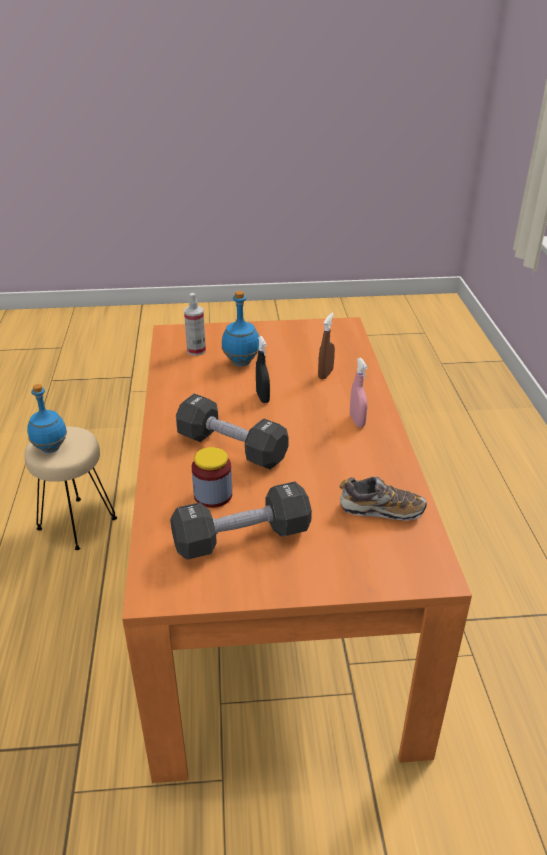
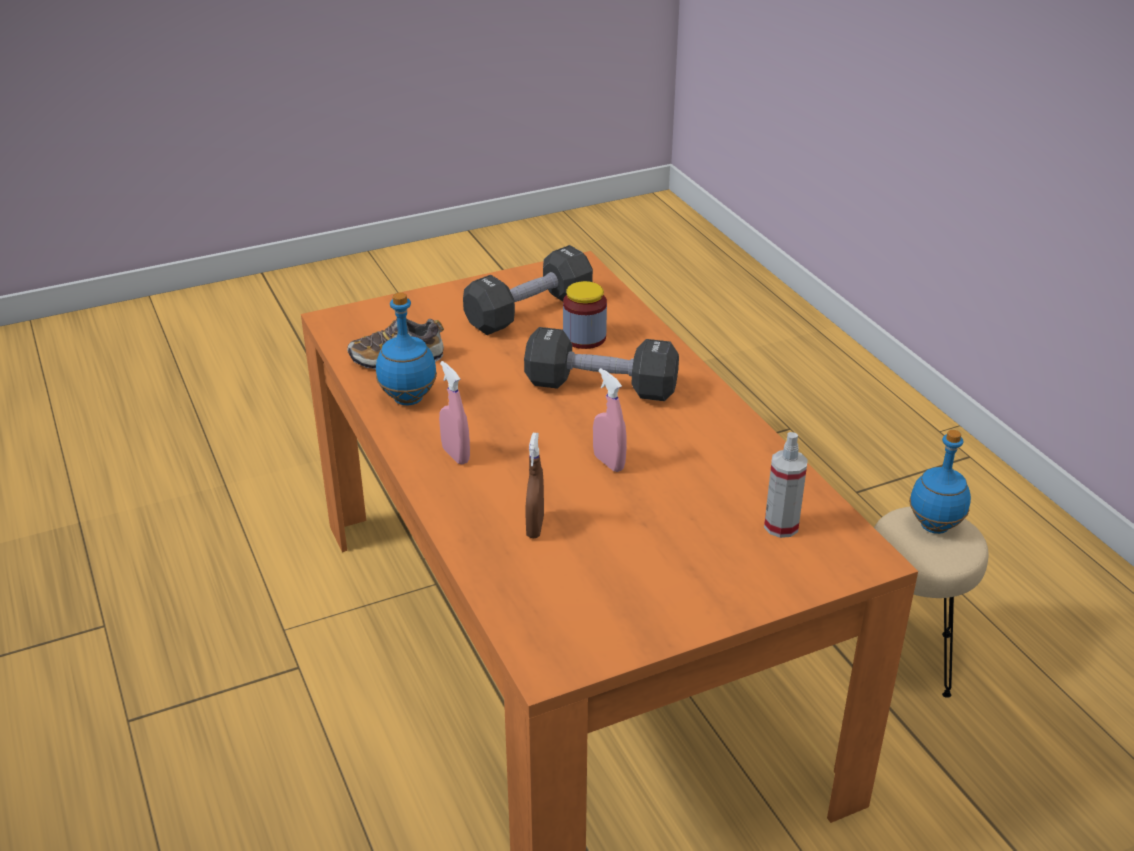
camera: 160 degrees right, 0 degrees up
blue bottle [222,291,259,366] -> blue bottle moved to [376,292,437,405]
black spray bottle [256,336,270,403] -> pink spray bottle [593,368,627,472]

